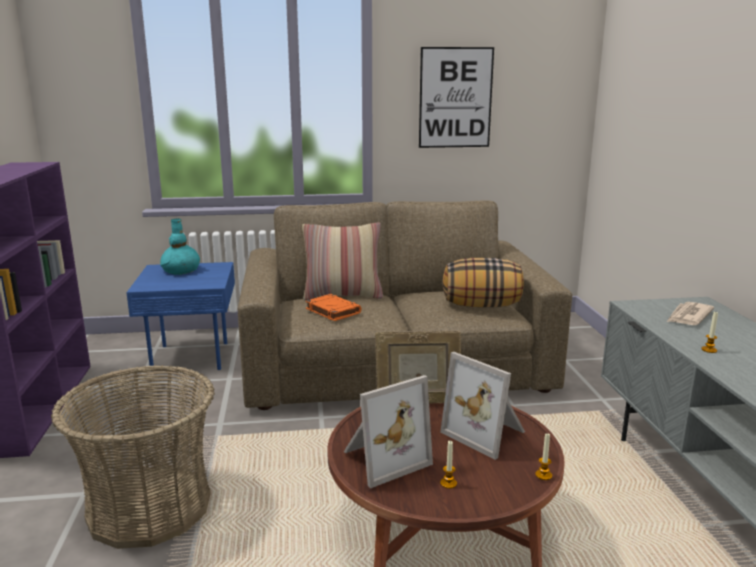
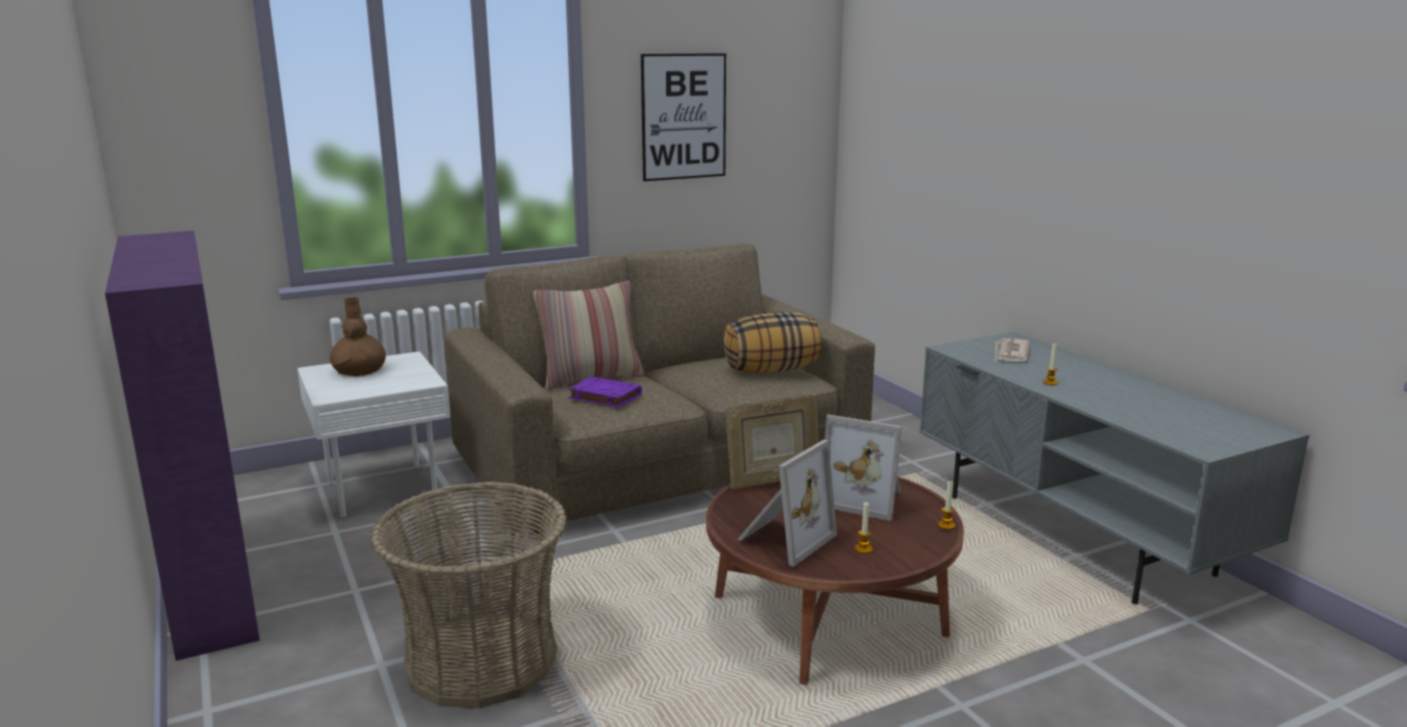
camera: 20 degrees left, 0 degrees up
blue side table [127,262,235,372] -> white side table [297,351,451,517]
turquoise vase [160,219,200,275] -> brown vase [330,298,386,376]
orange book [306,294,361,321] -> purple book [568,377,642,408]

